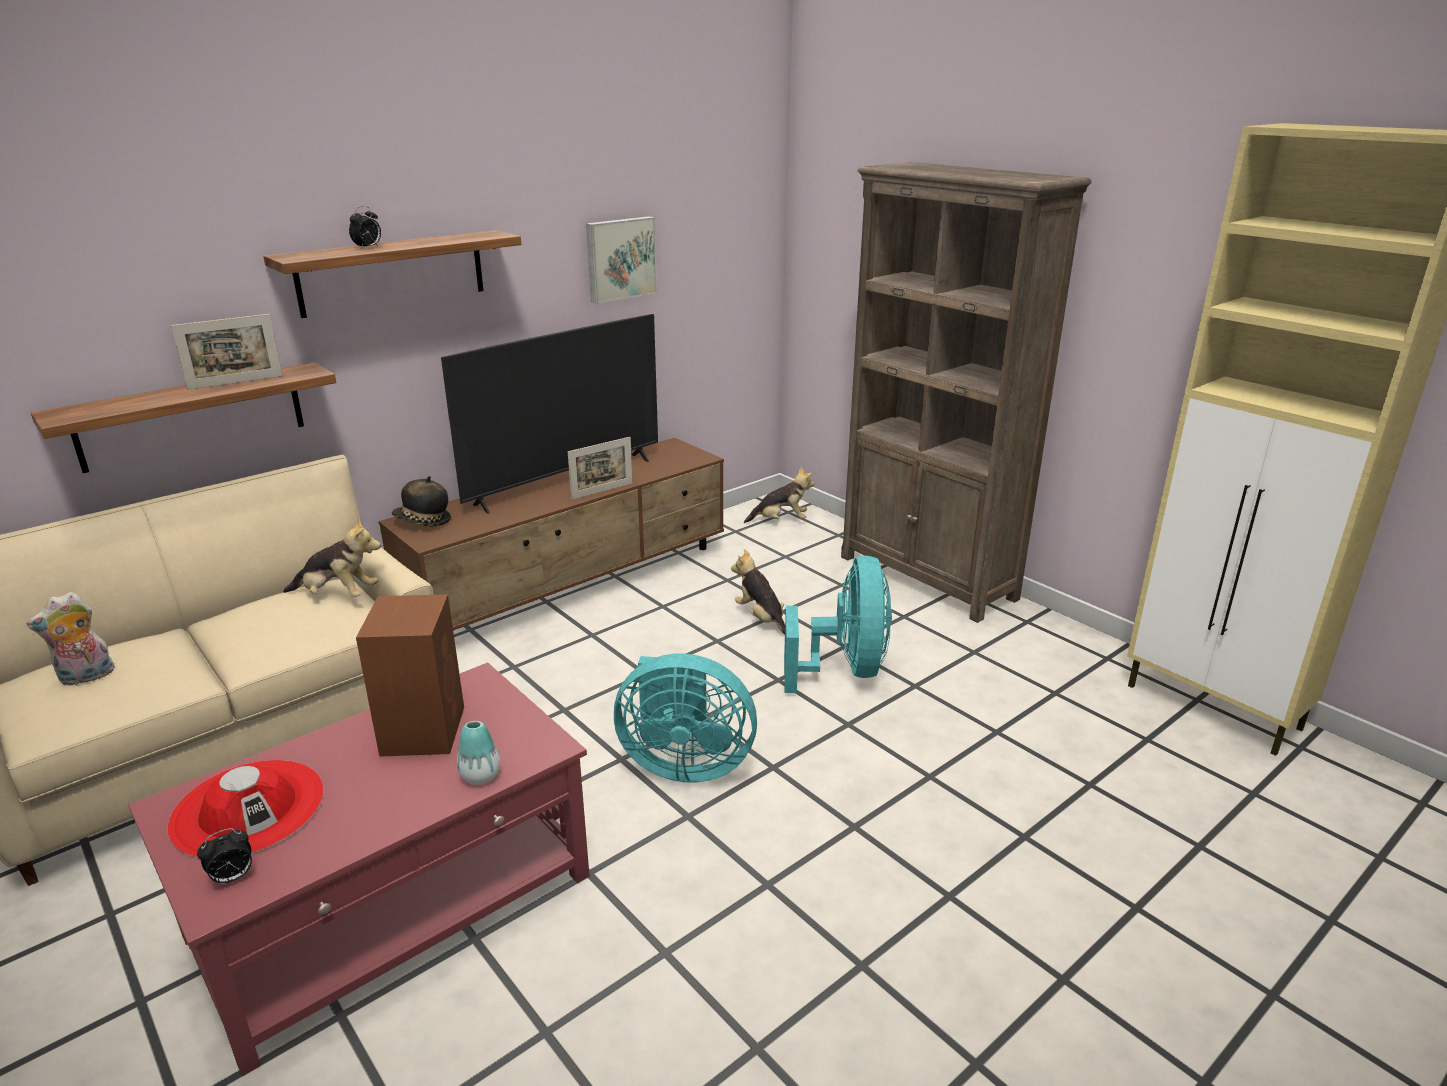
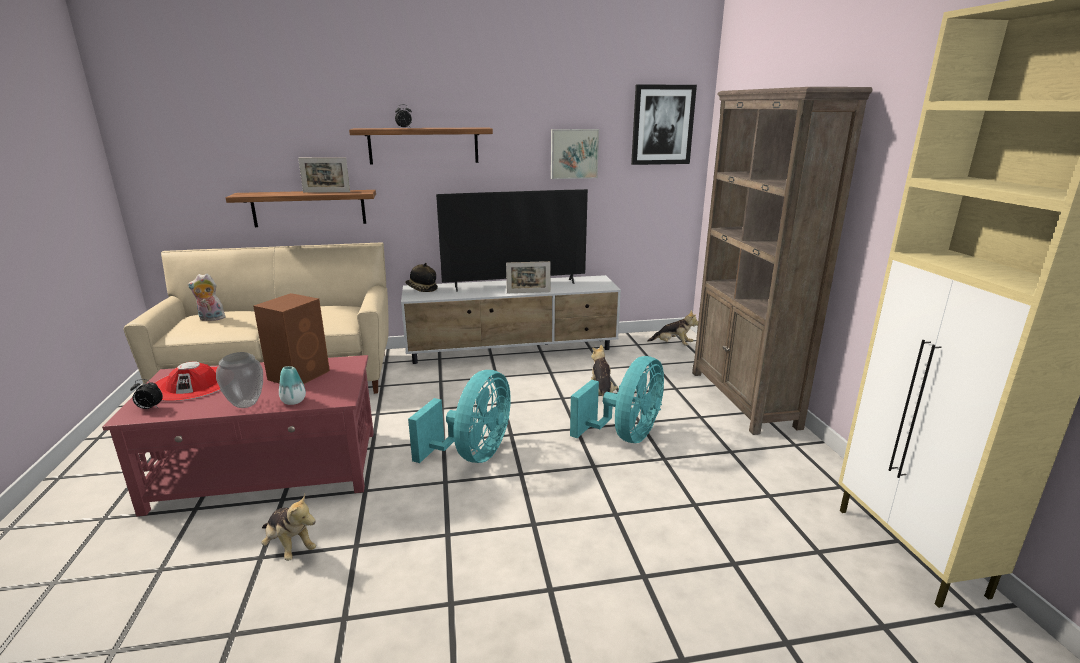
camera: 30 degrees right, 5 degrees down
plush toy [283,518,381,597] -> plush toy moved to [261,494,316,561]
brown tv stand [379,438,724,631] -> white tv stand [401,275,621,364]
turquoise fan [614,654,757,783] -> turquoise fan turned 105 degrees counterclockwise [408,370,511,463]
none -> vase [216,352,263,408]
none -> picture [631,84,697,165]

